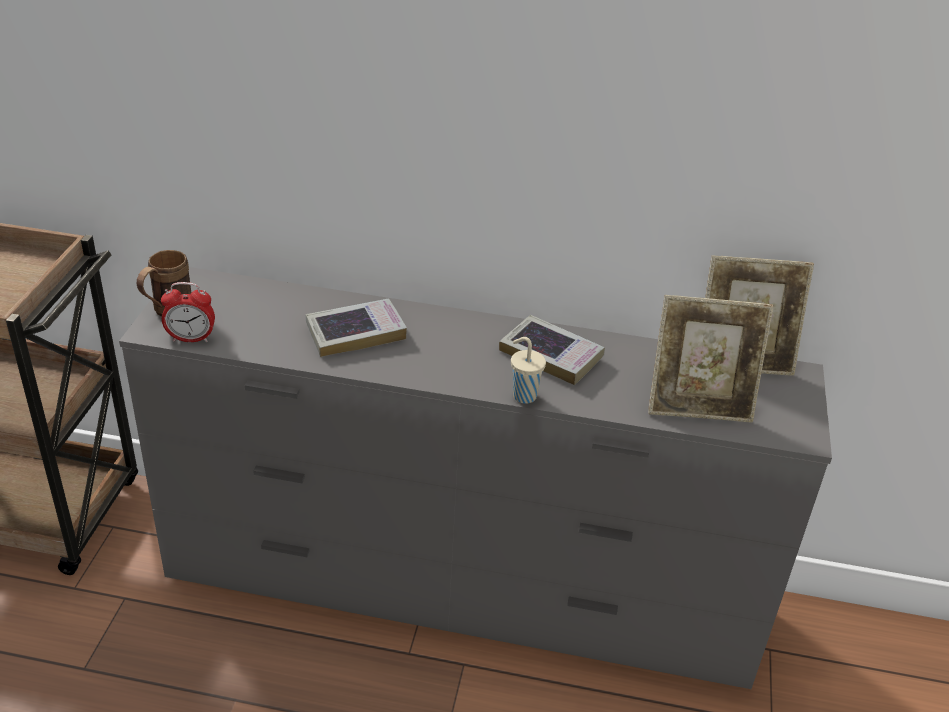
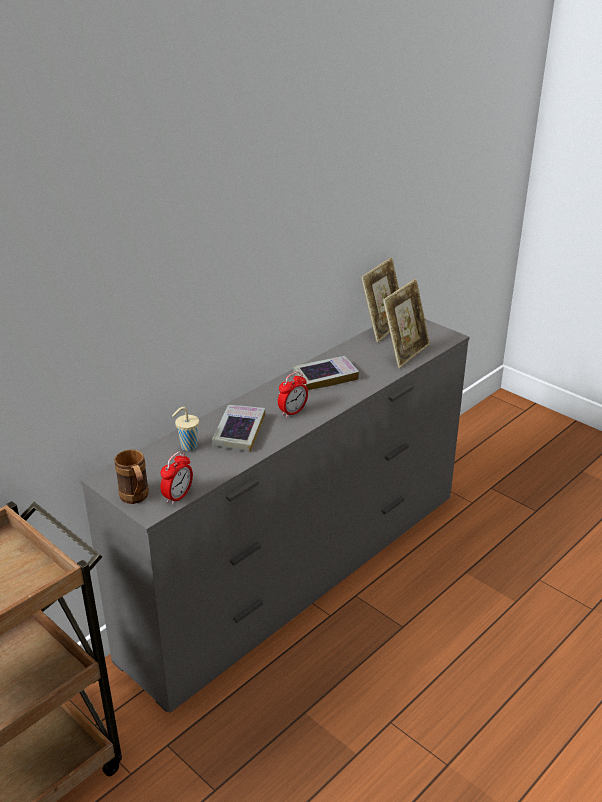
camera: 55 degrees left, 5 degrees down
beige cup [511,337,546,403] -> beige cup moved to [172,407,199,451]
none -> alarm clock [278,372,308,418]

